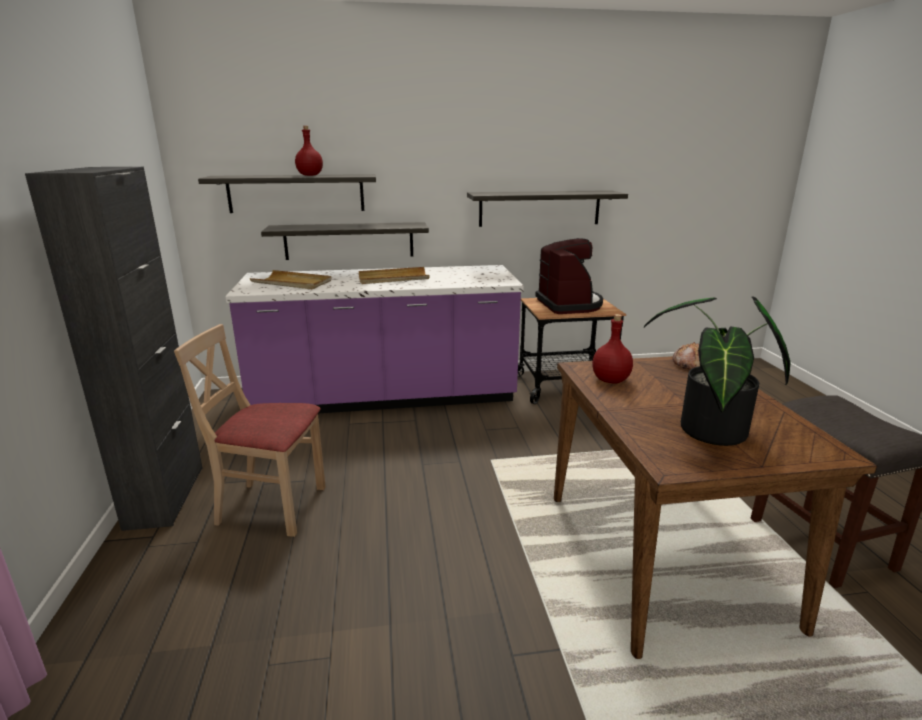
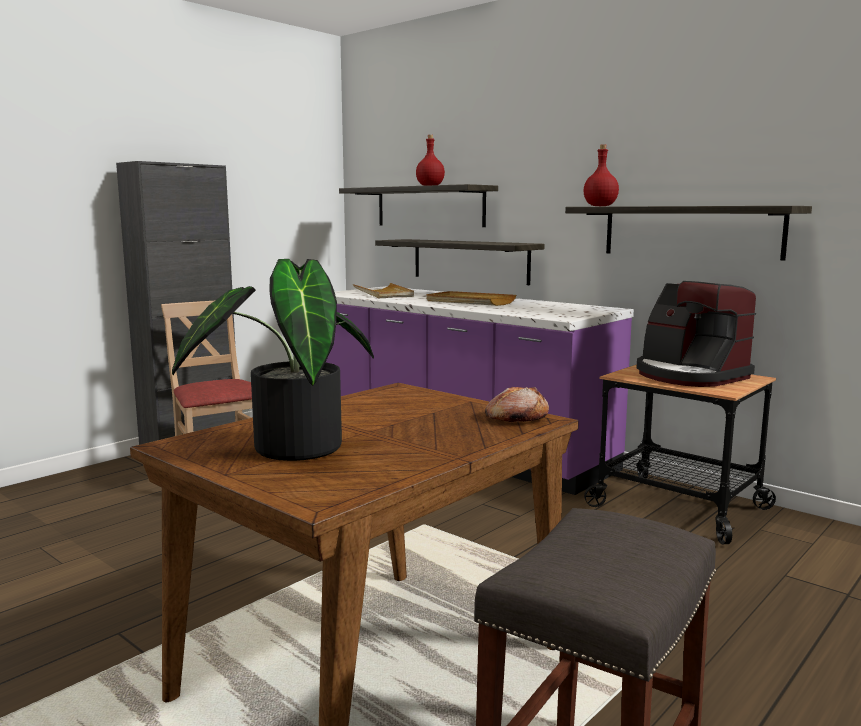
camera: 50 degrees right, 10 degrees down
coffee machine [535,238,603,314] -> coffee machine turned 105 degrees clockwise [637,281,756,387]
red bottle [592,314,633,383] -> red bottle moved to [584,144,619,206]

